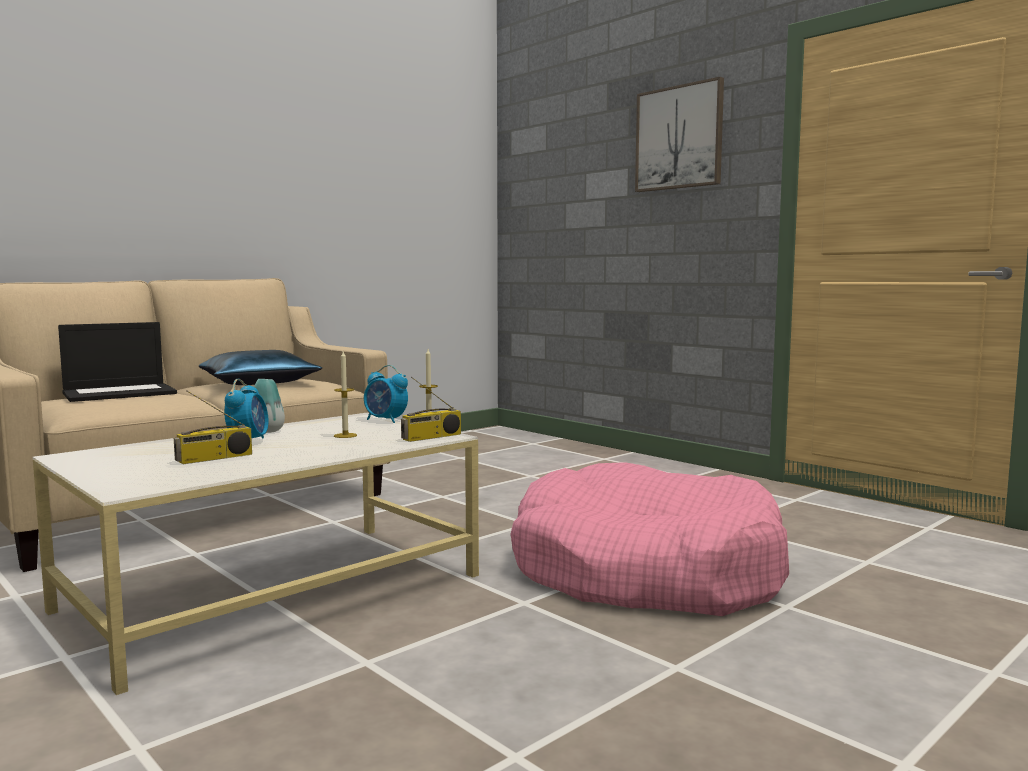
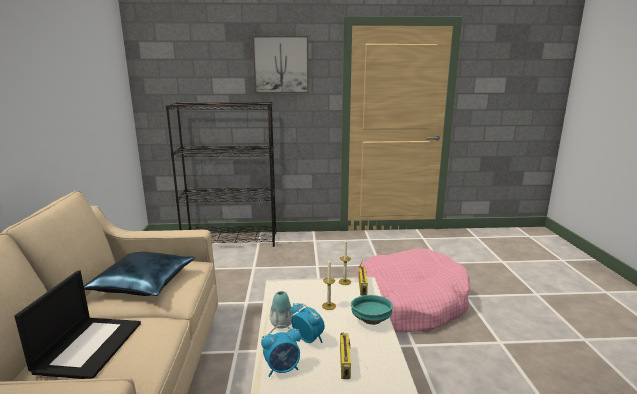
camera: 50 degrees left, 10 degrees up
alarm clock [364,365,408,423] -> alarm clock moved to [261,325,301,377]
none -> black bookcase [166,102,276,247]
none -> turquoise bowl [351,295,393,325]

